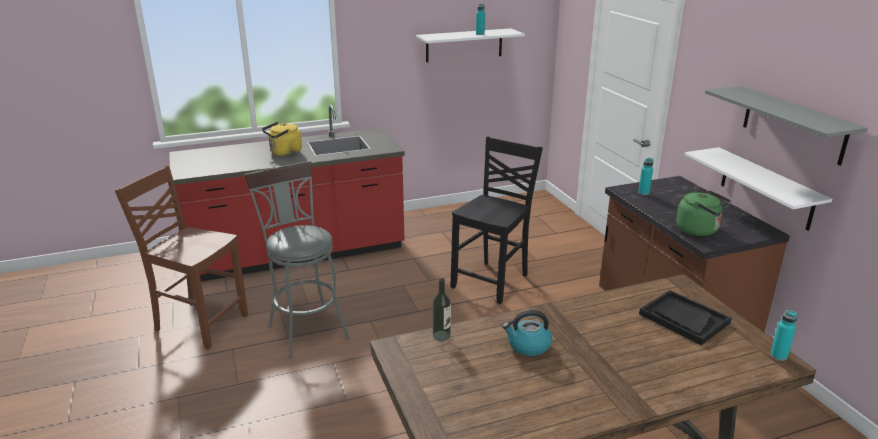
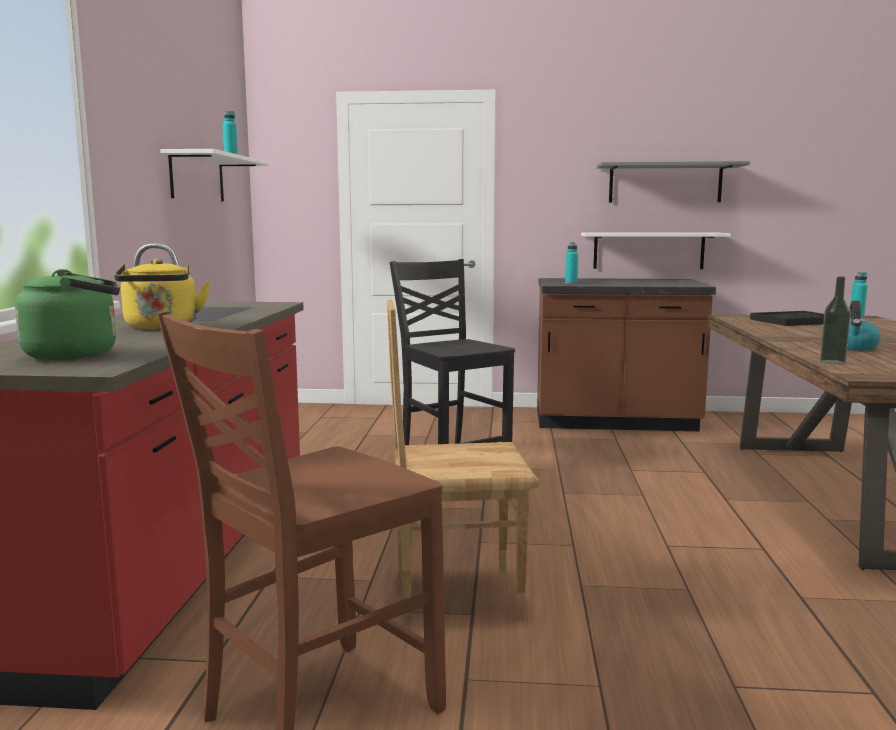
camera: 65 degrees left, 15 degrees down
grey stool [244,161,350,359] -> brown chair [387,300,539,624]
green kettle [676,190,731,236] -> green kettle moved to [15,269,120,360]

